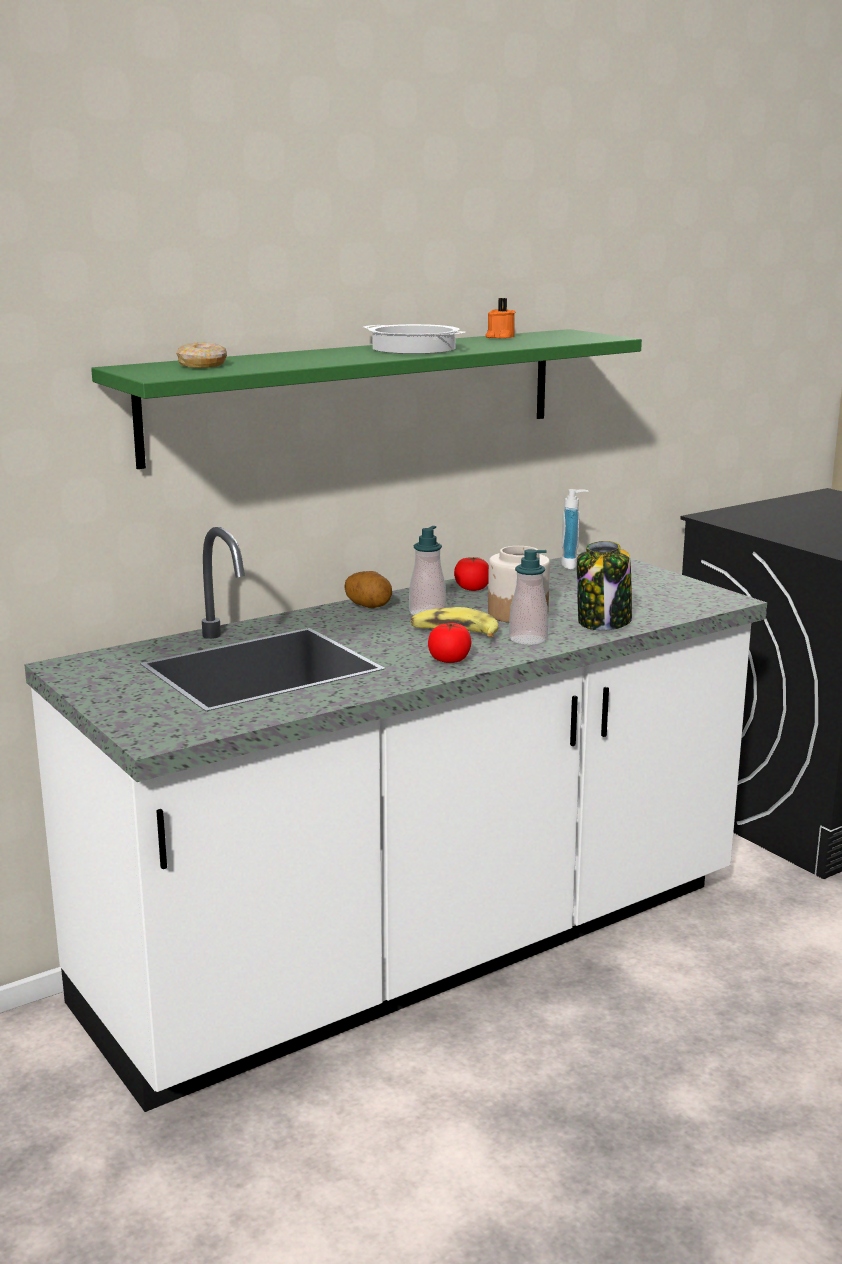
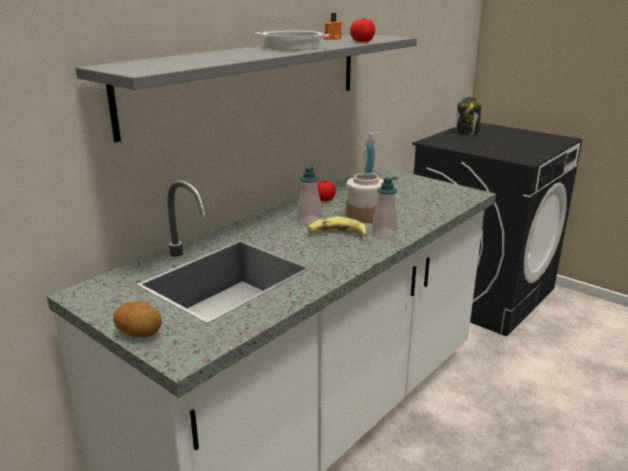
camera: 15 degrees left, 5 degrees up
green shelf [91,329,642,469] -> grey shelf [76,35,417,143]
donut [176,342,227,368] -> none
potato [344,571,392,608] -> potato moved to [114,301,162,337]
tomato [428,623,472,663] -> tomato moved to [350,18,375,42]
jar [577,541,632,631] -> jar moved to [456,97,481,135]

